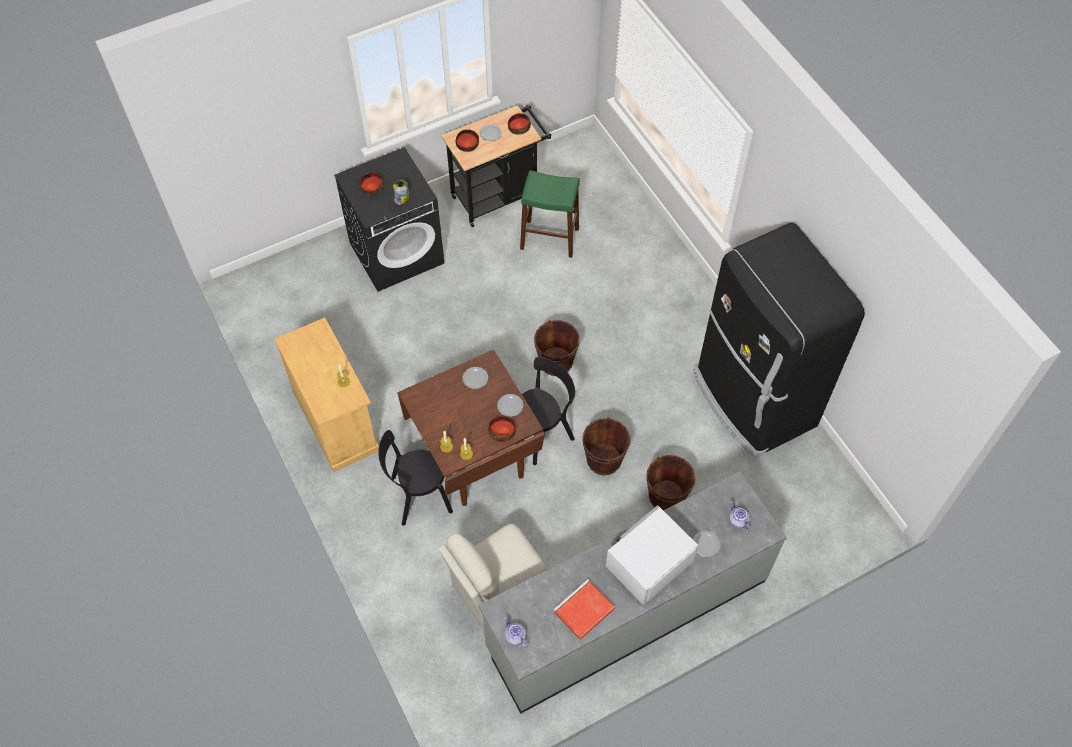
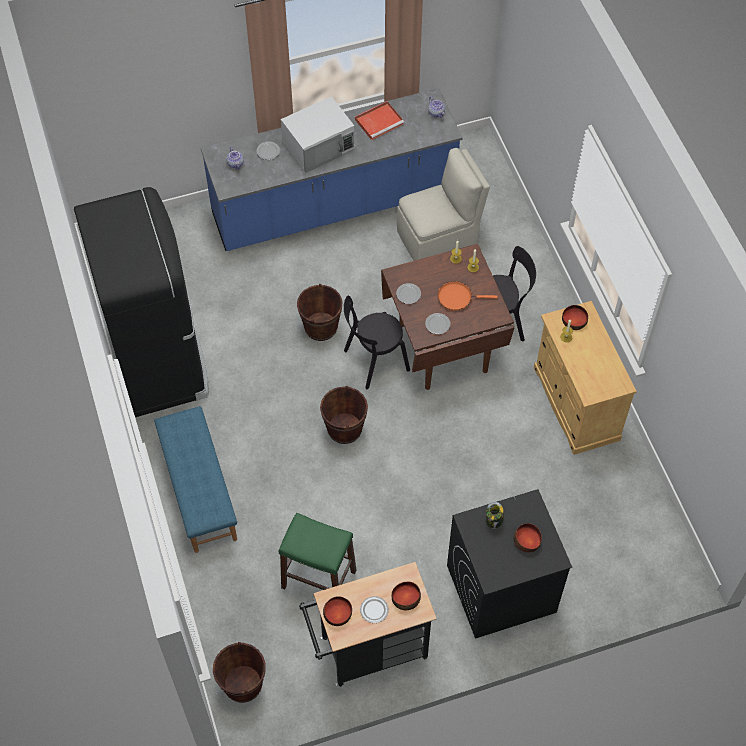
camera: 170 degrees left, 0 degrees up
grey counter [478,471,787,714] -> blue counter [201,88,463,251]
bowl [488,417,516,442] -> bowl moved to [562,305,588,330]
brown bucket [646,455,695,510] -> brown bucket moved to [213,642,266,703]
none -> blue bench [154,406,237,553]
none -> orange frying pan [437,281,498,311]

